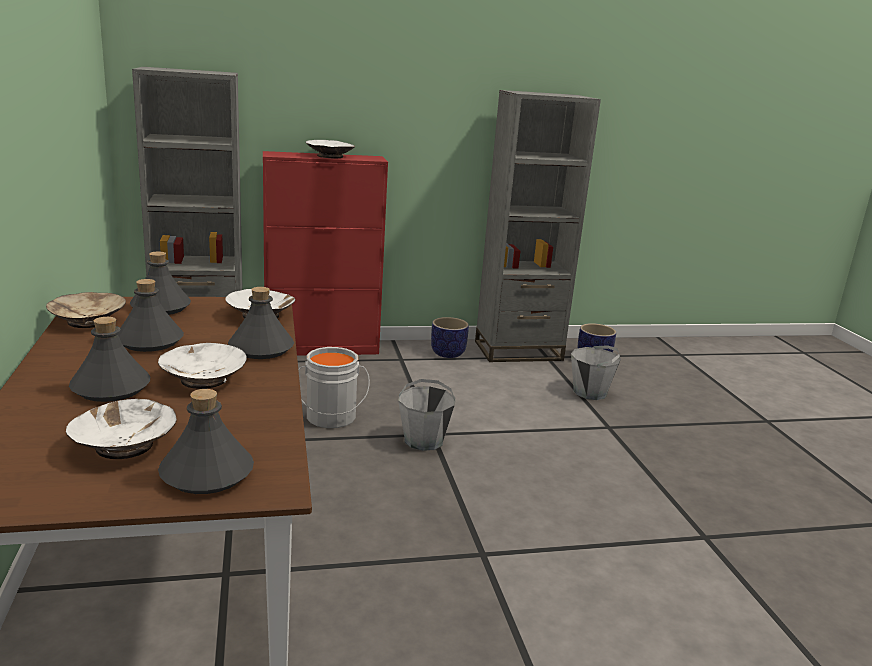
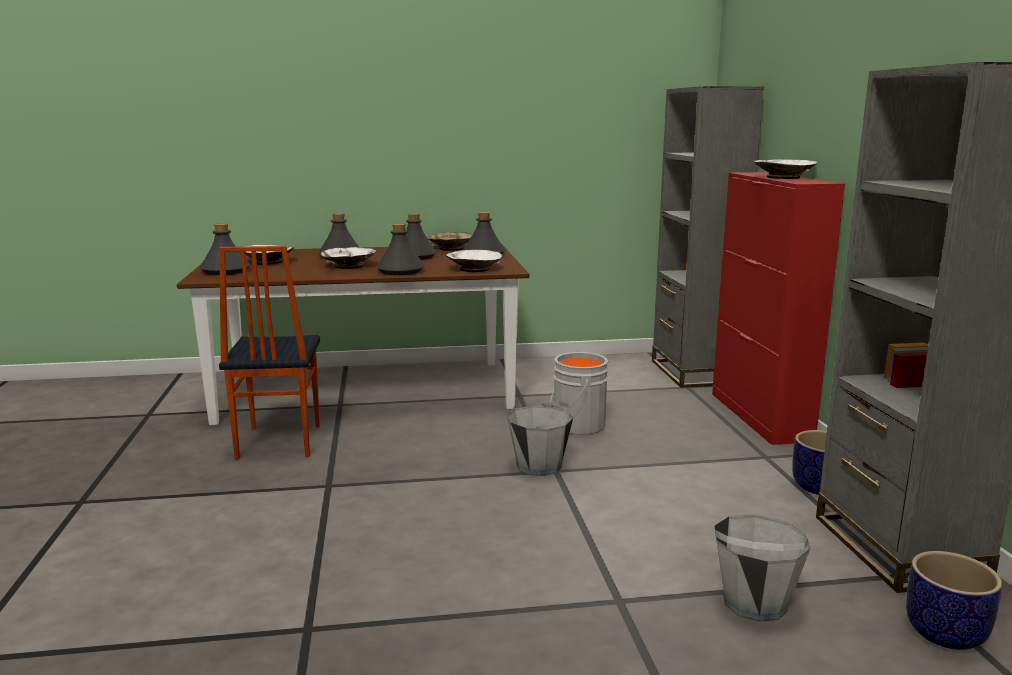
camera: 95 degrees right, 5 degrees down
none -> chair [219,246,320,460]

